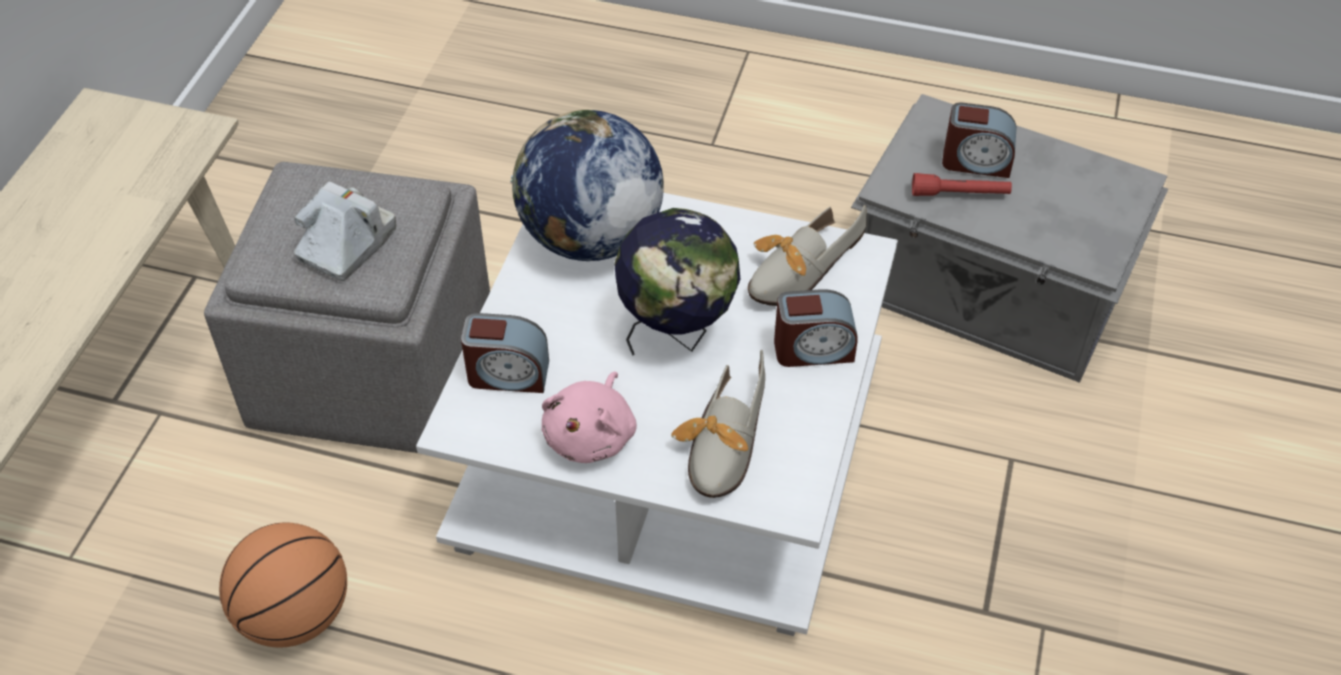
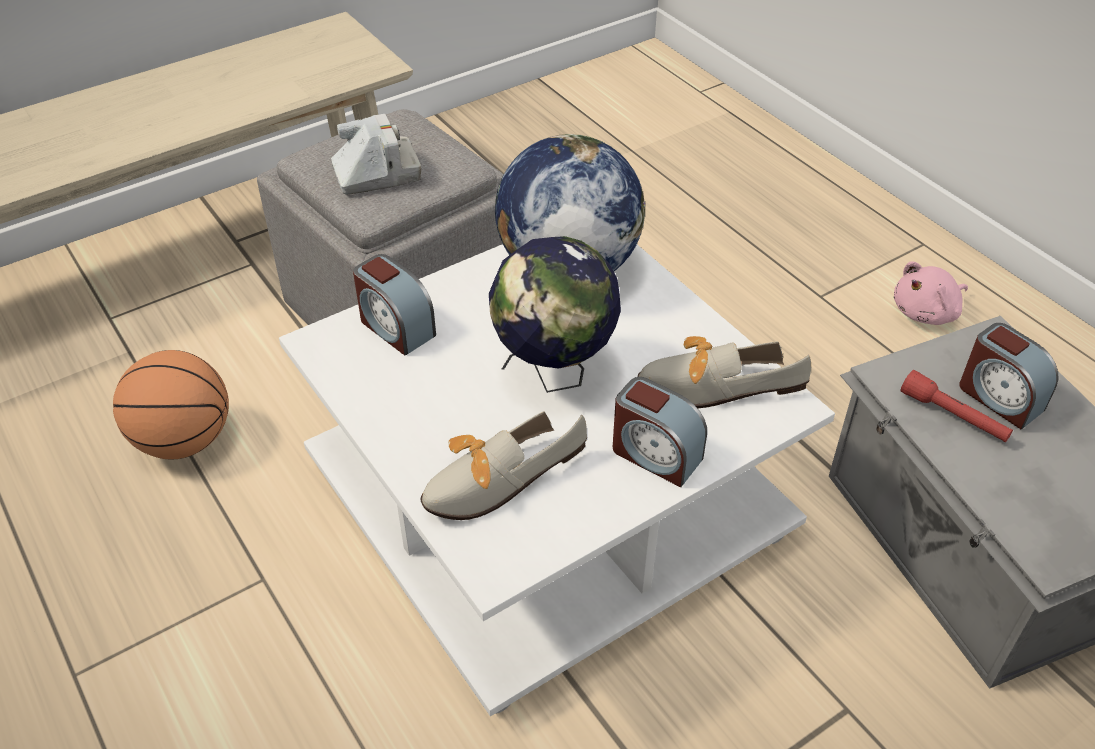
camera: 40 degrees right, 5 degrees down
pink plush toy [542,372,637,463] -> pink plush toy moved to [894,261,968,325]

